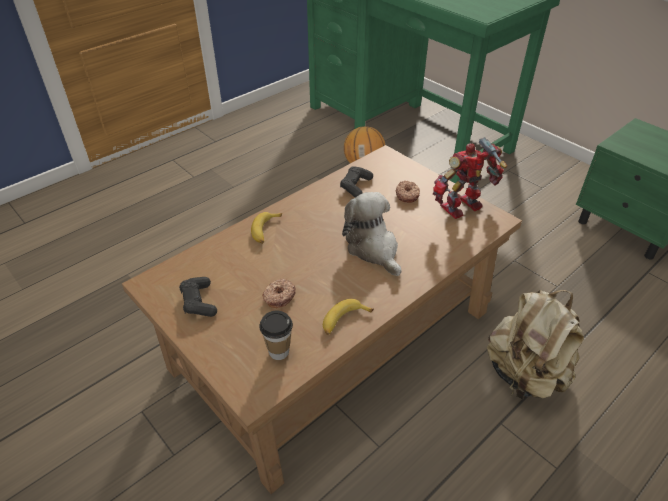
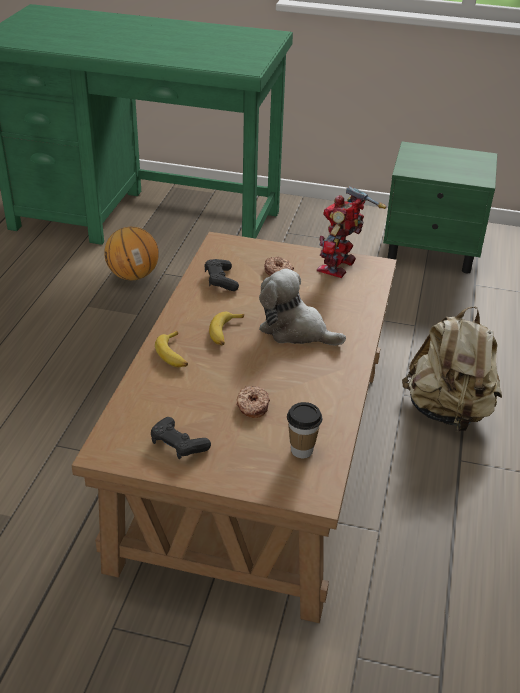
camera: 35 degrees left, 5 degrees down
banana [323,299,374,335] -> banana moved to [209,312,244,345]

